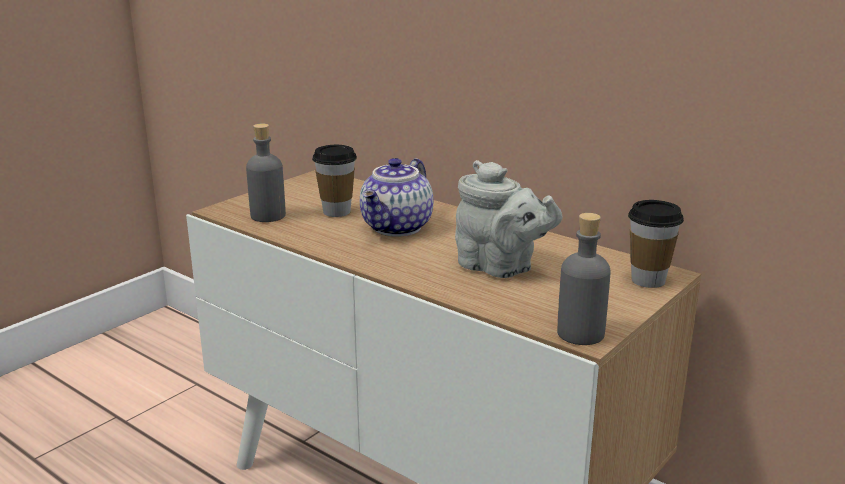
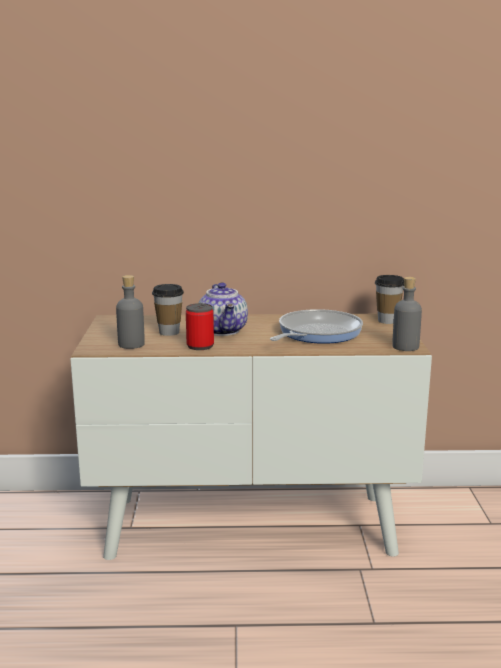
camera: 40 degrees left, 5 degrees down
grey teapot [455,160,562,278] -> frying pan [270,309,363,344]
none -> can [186,303,214,350]

